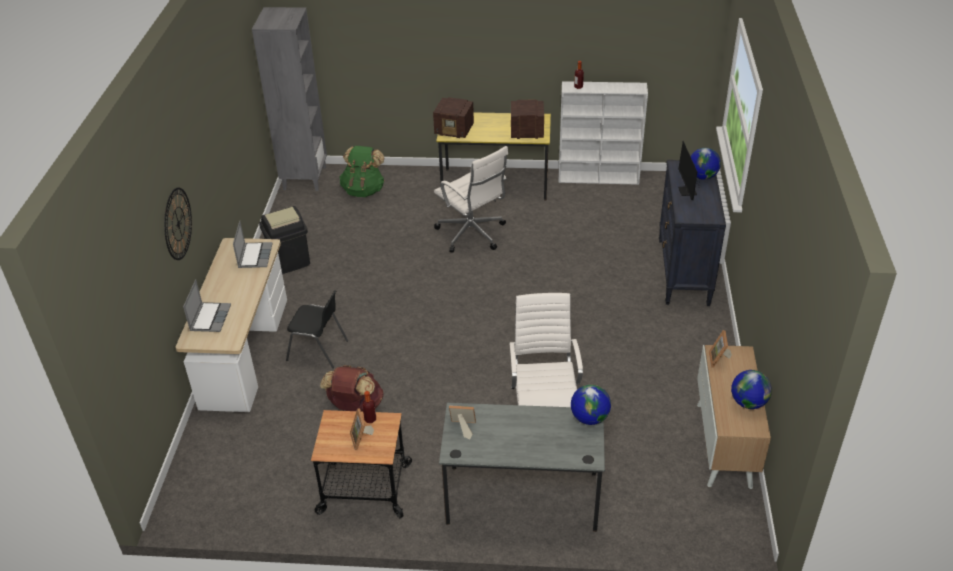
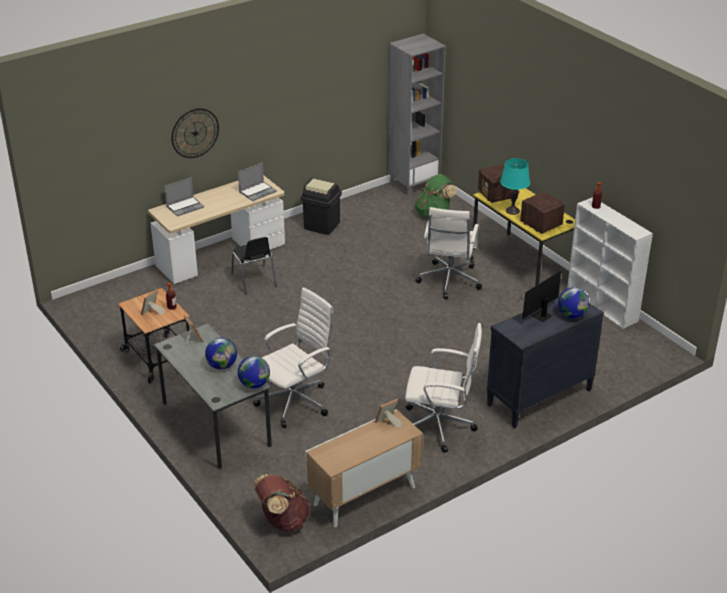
camera: 50 degrees right, 5 degrees down
brown backpack [320,365,383,412] -> brown backpack moved to [253,474,310,532]
globe [731,370,772,409] -> globe moved to [205,338,237,369]
none -> white office chair [405,323,482,453]
none -> turquoise table lamp [500,158,530,215]

